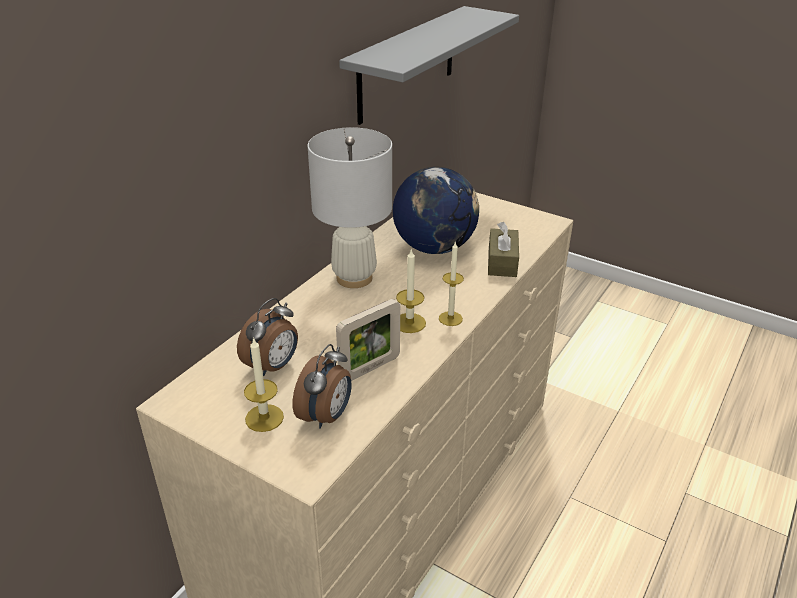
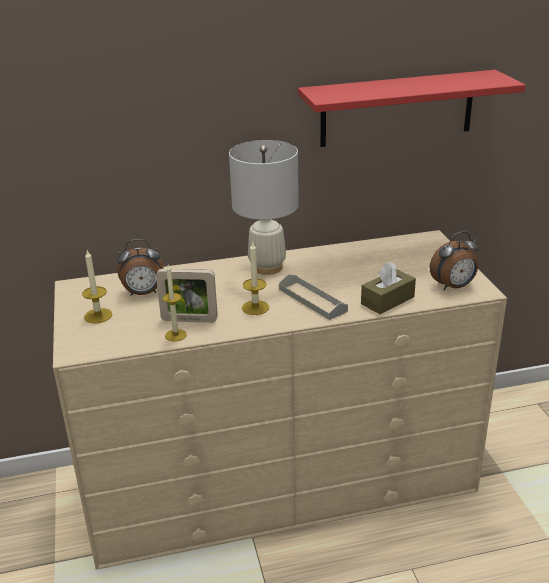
camera: 45 degrees right, 5 degrees down
alarm clock [292,344,352,429] -> alarm clock moved to [430,231,479,290]
grey shelf [339,6,519,125] -> red shelf [298,70,526,147]
globe [393,167,479,254] -> none
candle [439,241,464,326] -> candle moved to [162,265,187,342]
none -> grey tray [279,275,348,320]

